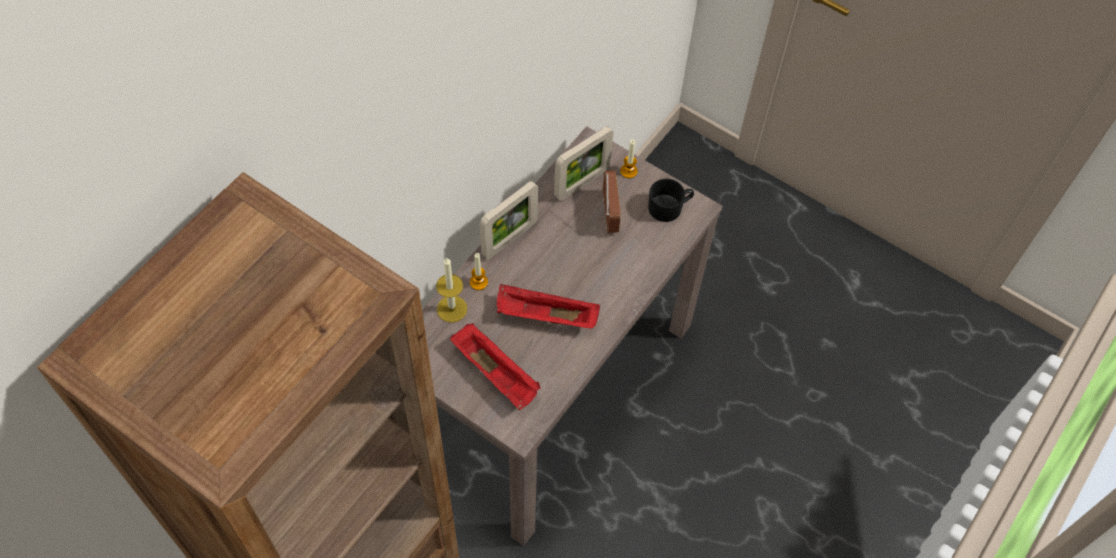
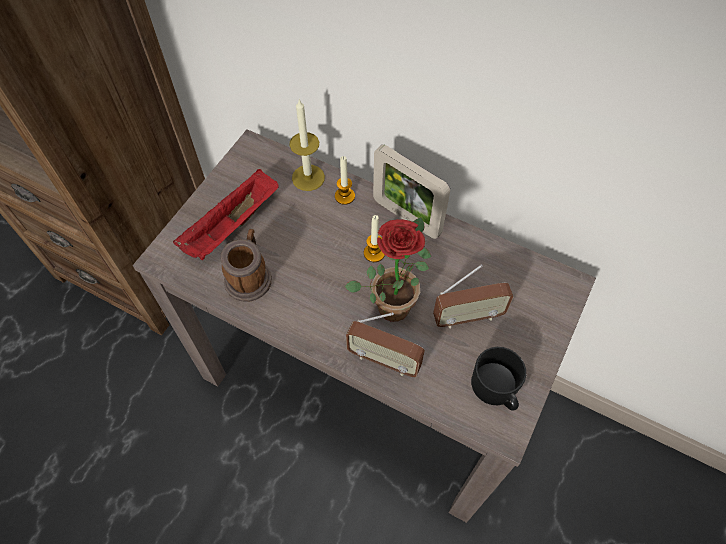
camera: 85 degrees right, 0 degrees up
red tray [497,284,600,328] -> none
picture frame [554,126,614,201] -> none
candle [620,140,638,178] -> candle moved to [364,215,385,262]
none -> mug [221,229,272,302]
none -> potted plant [345,218,431,322]
none -> radio [346,312,425,377]

